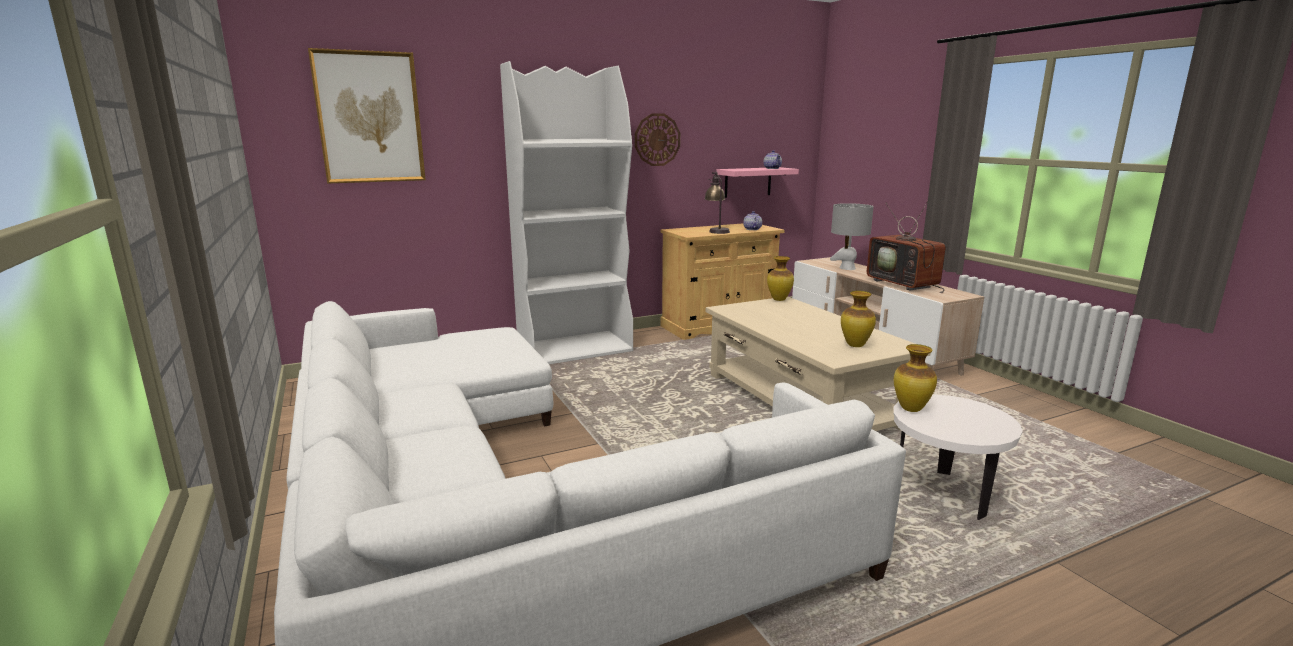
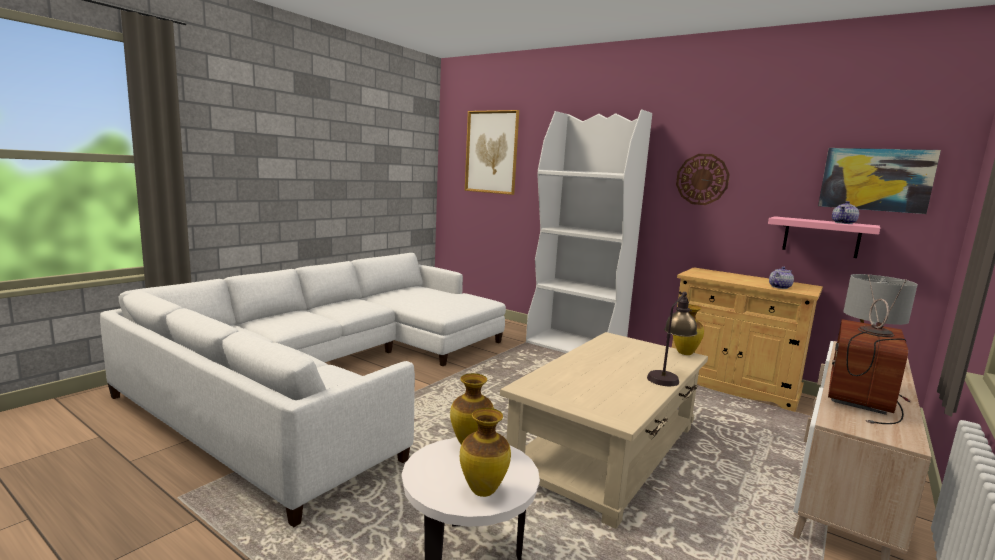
camera: 60 degrees right, 5 degrees down
table lamp [705,172,730,234] -> table lamp moved to [647,291,697,386]
vase [841,291,876,347] -> vase moved to [460,408,511,497]
none -> picture [818,148,941,214]

